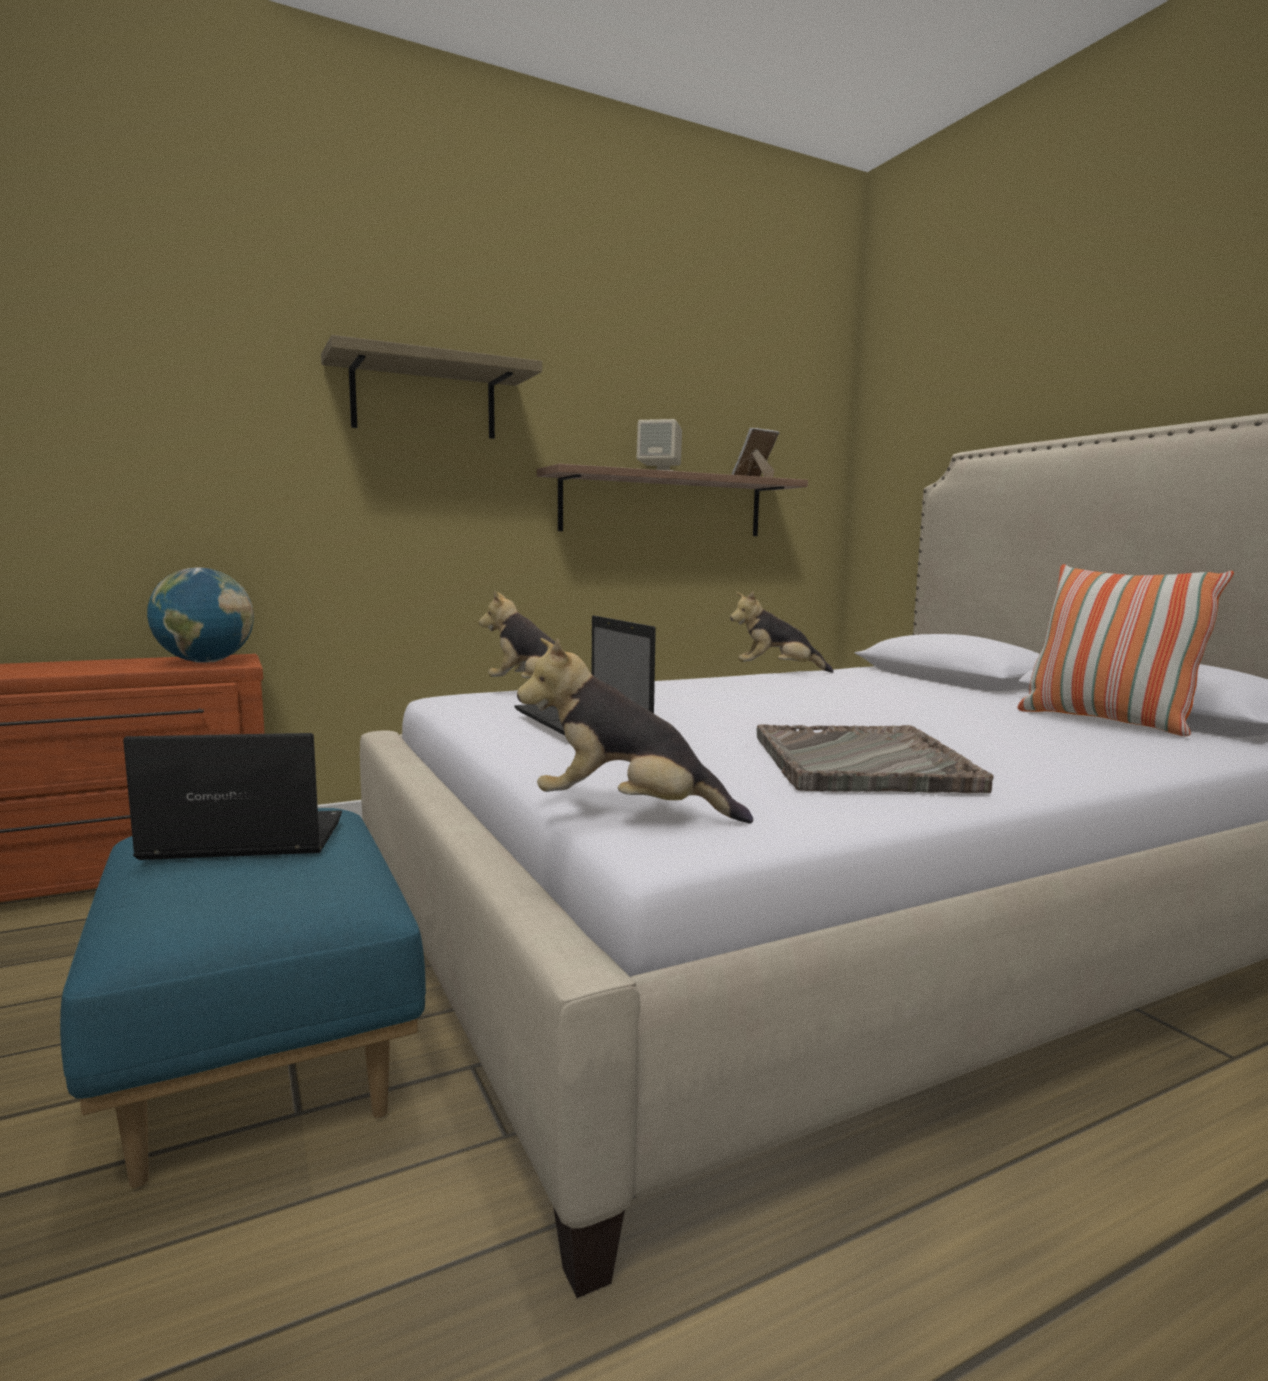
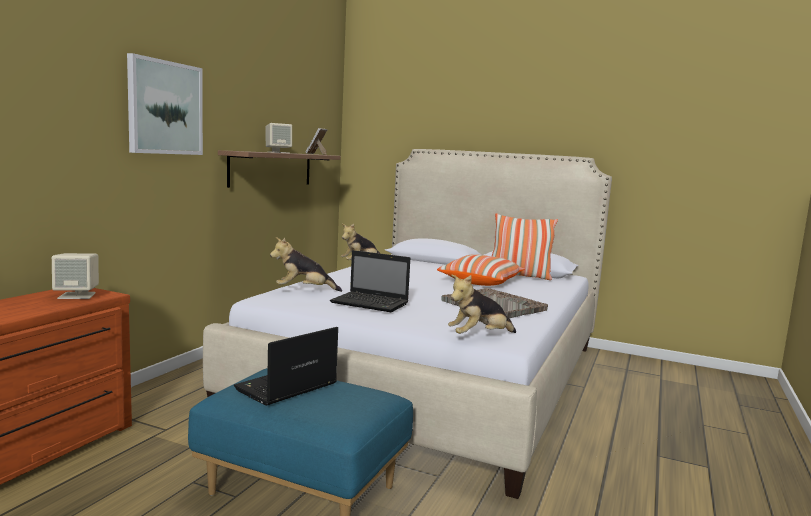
camera: 40 degrees left, 0 degrees up
globe [147,567,254,663] -> beige speaker [52,253,99,299]
shelf [321,335,542,439] -> picture [127,53,203,155]
none -> pillow [437,254,525,286]

